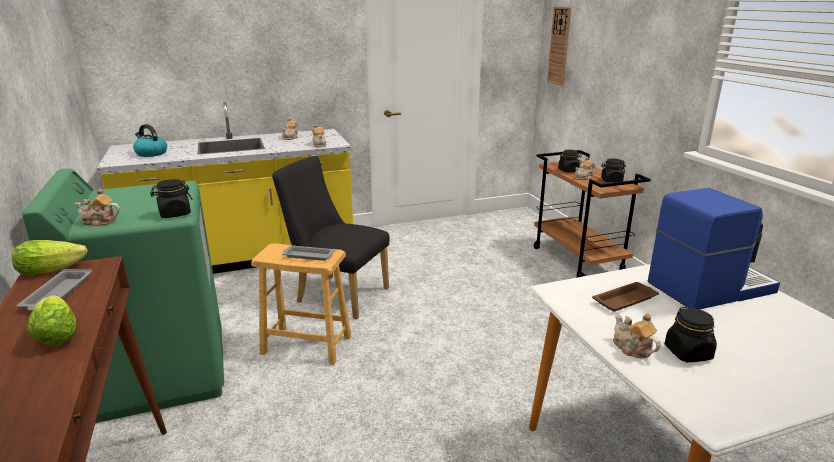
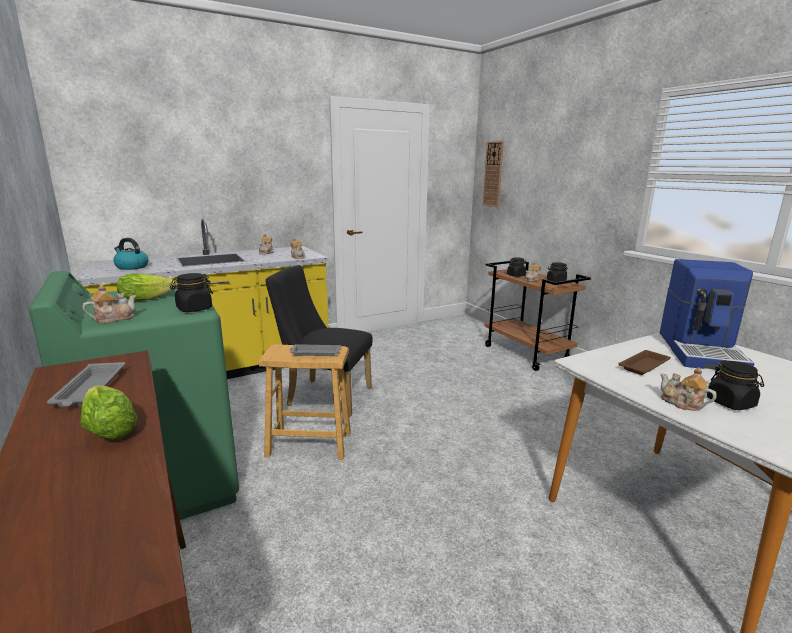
camera: 10 degrees left, 5 degrees down
lettuce [12,240,87,275] -> lettuce moved to [117,273,176,301]
teapot [75,188,120,226] -> teapot turned 150 degrees clockwise [83,285,137,324]
coffee machine [648,188,780,309] -> coffee machine turned 135 degrees clockwise [660,259,754,370]

